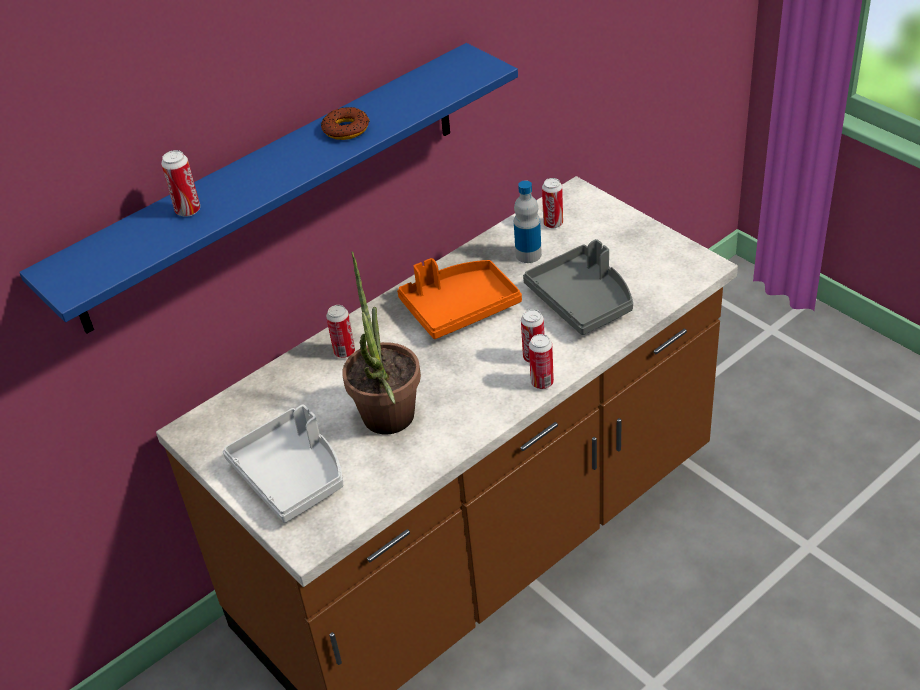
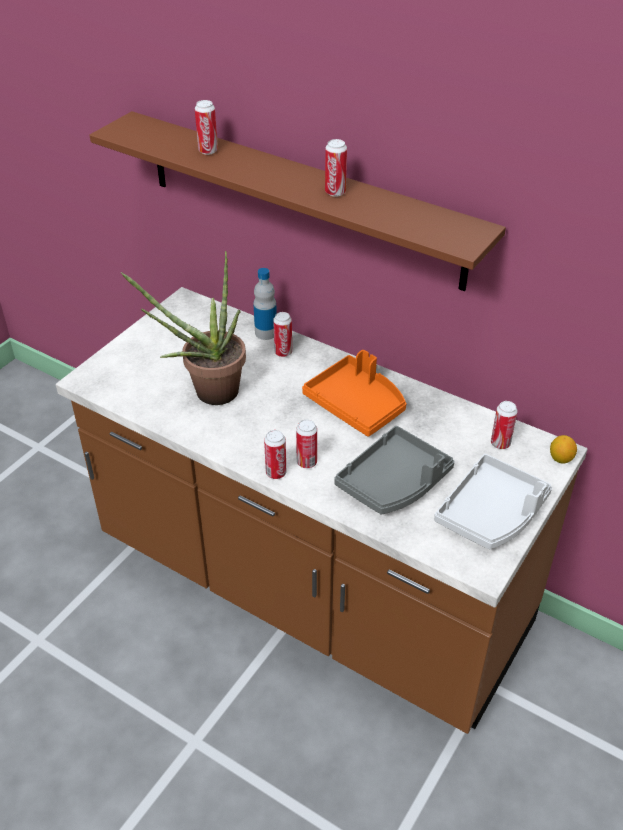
camera: 70 degrees right, 0 degrees up
blue shelf [19,43,518,334] -> brown shelf [89,111,506,291]
grey tray [223,405,343,523] -> grey tray moved to [434,454,552,549]
donut [321,107,370,140] -> can [325,139,347,197]
bottle [514,180,542,263] -> bottle moved to [253,268,277,340]
none -> lemon [550,435,577,464]

